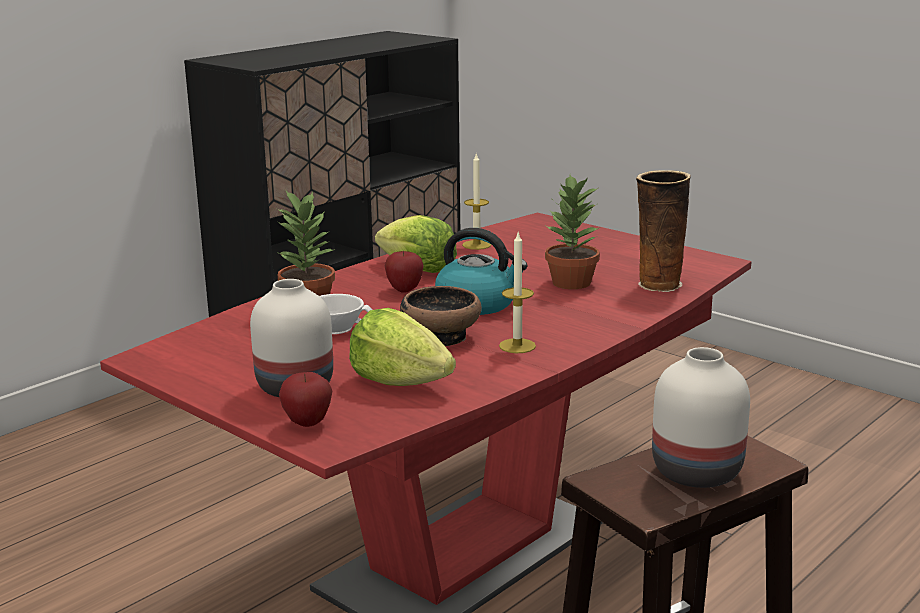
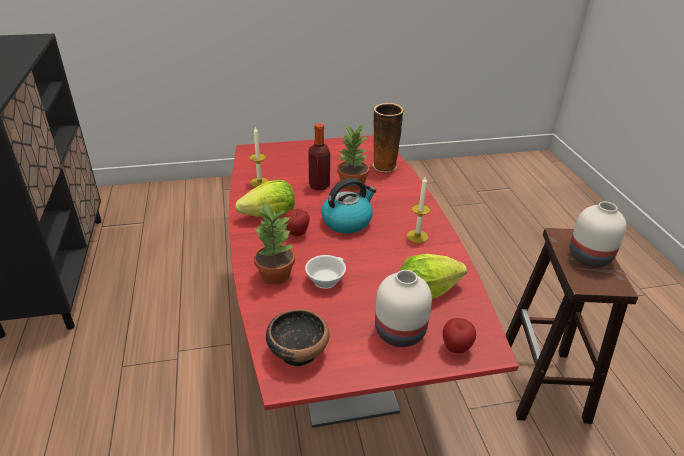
camera: 55 degrees left, 15 degrees up
bowl [400,286,482,346] -> bowl moved to [266,309,329,366]
none -> bottle [308,123,330,191]

